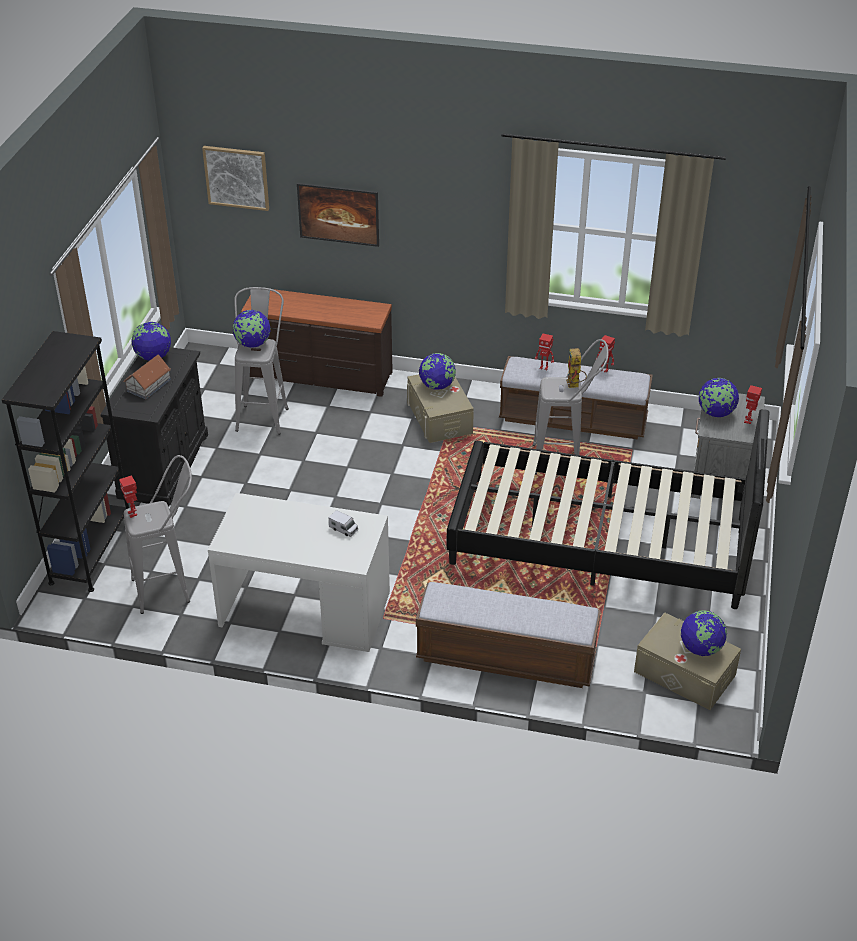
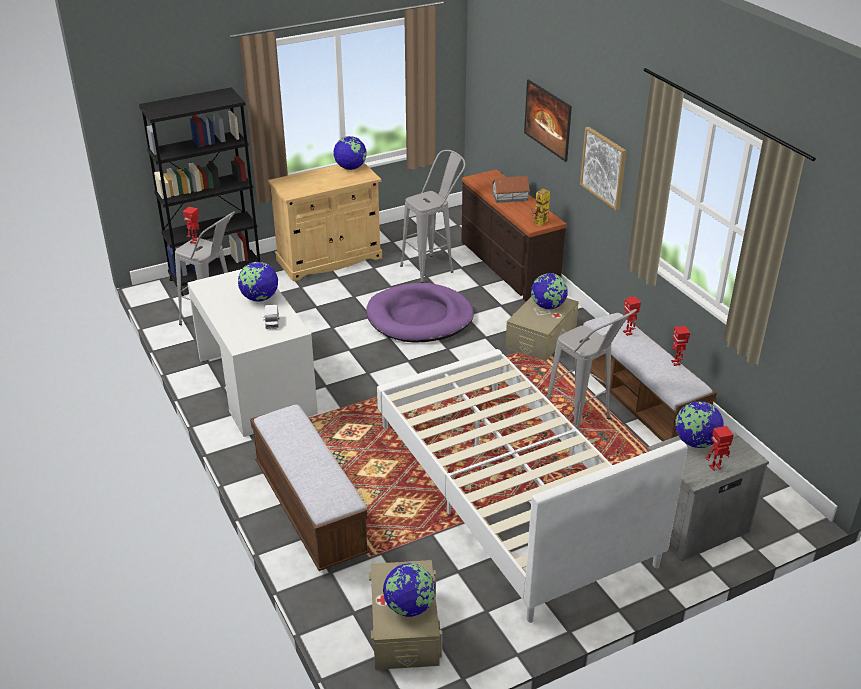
camera: 50 degrees right, 5 degrees down
black cabinet [100,347,208,507] -> beige cabinet [268,163,382,281]
toy house [123,355,171,399] -> toy house moved to [492,176,530,203]
picture [202,146,269,211] -> picture moved to [580,127,626,210]
globe [232,310,271,348] -> globe moved to [238,262,278,302]
black bed [446,409,769,609] -> white bed [377,349,687,623]
toy robot [566,348,587,388] -> toy robot moved to [531,188,551,226]
none -> purple dog bed [366,283,474,343]

